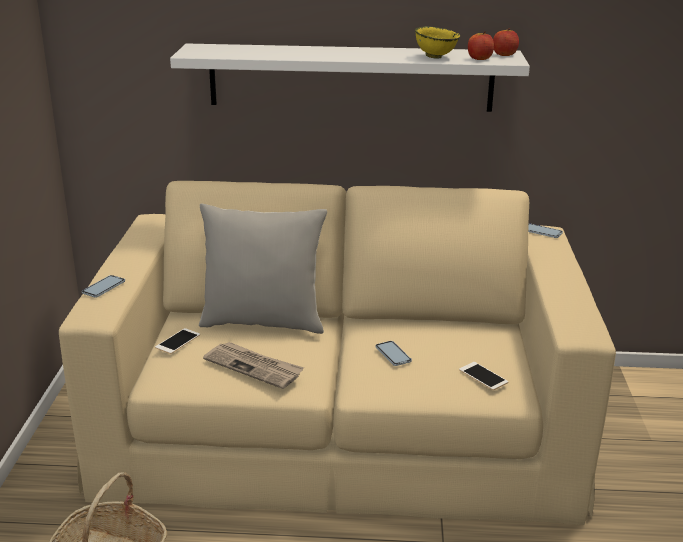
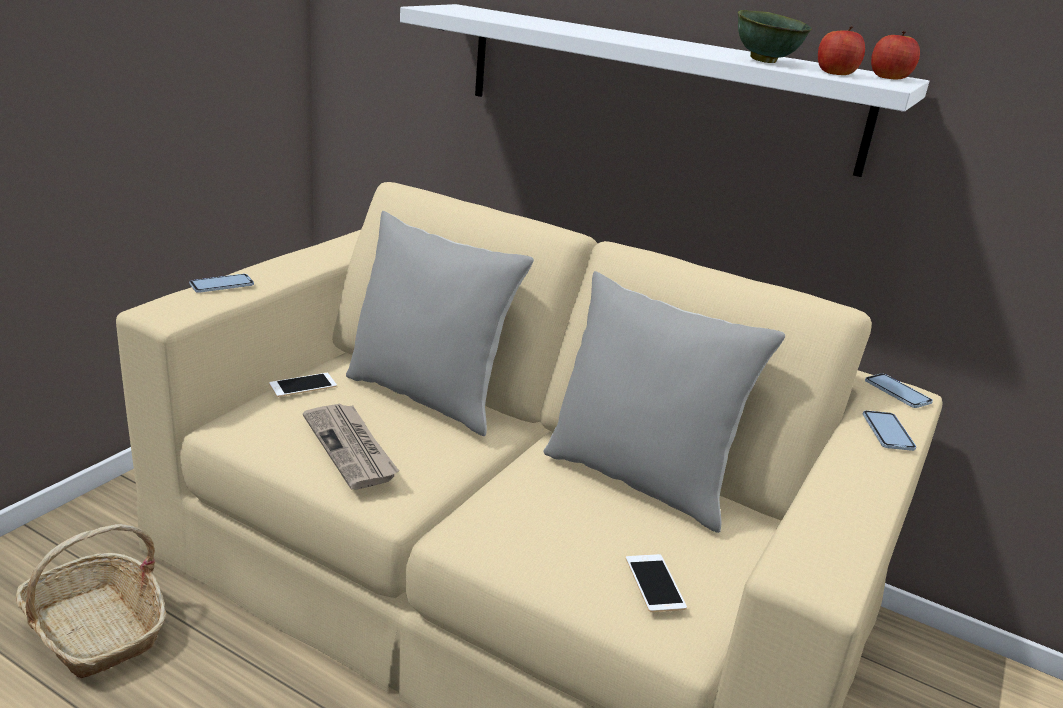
camera: 25 degrees right, 0 degrees up
phone [375,341,412,366] -> phone moved to [863,410,916,451]
yellow bowl [415,26,460,58] -> green bowl [738,10,812,63]
none -> grey pillow [544,271,785,533]

